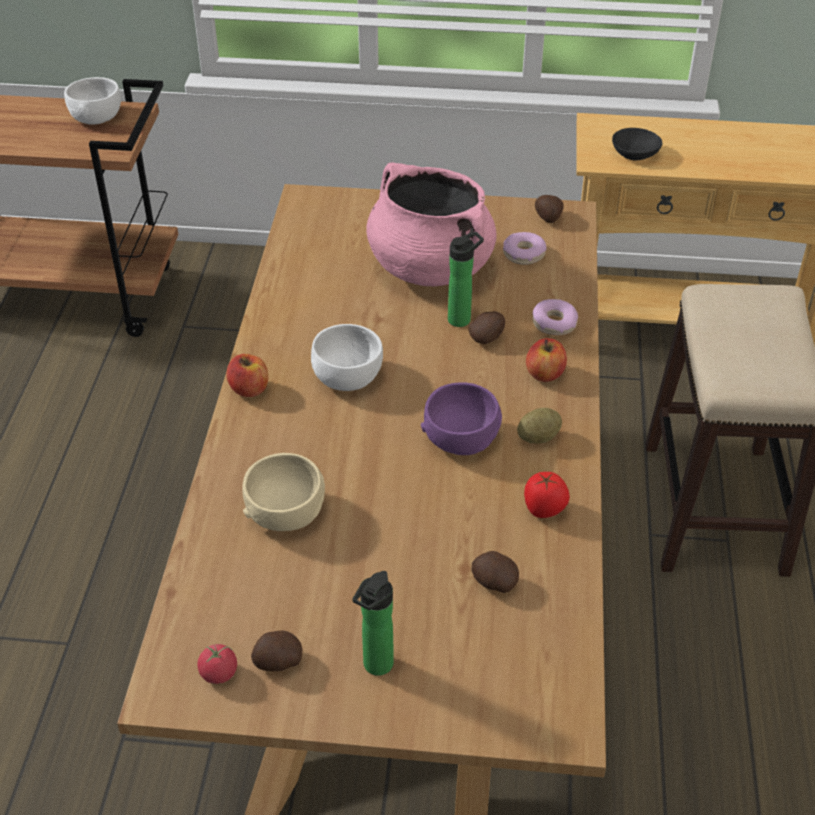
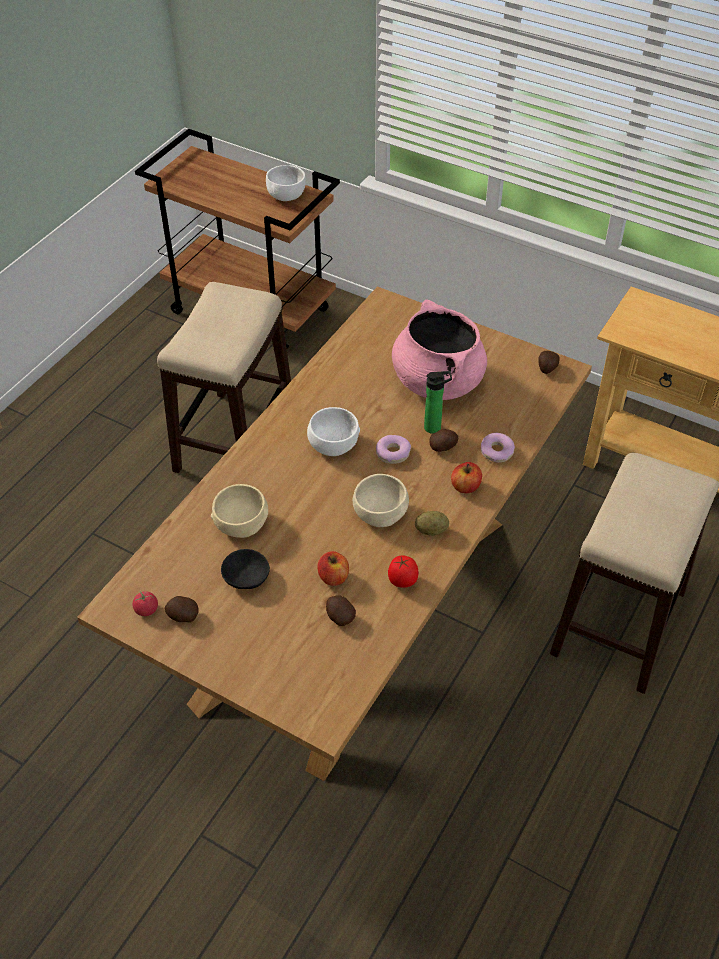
camera: 25 degrees right, 5 degrees up
apple [226,354,268,397] -> apple moved to [317,551,349,586]
bottle [352,571,394,676] -> none
purple bowl [421,382,502,455] -> beige bowl [352,474,409,527]
donut [503,232,546,265] -> donut moved to [376,435,411,464]
black bowl [612,128,663,160] -> black bowl moved to [221,549,270,589]
none -> stool [157,282,291,473]

